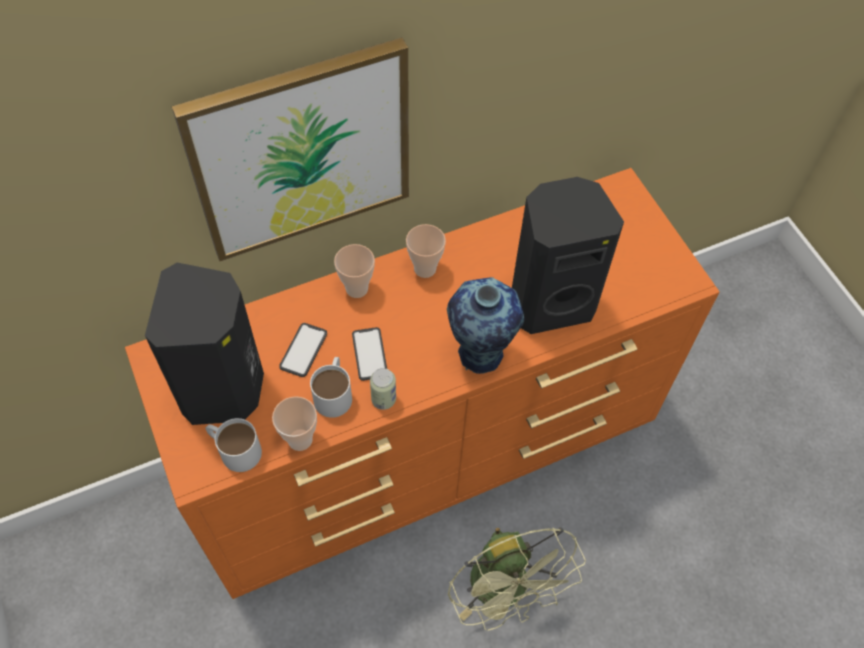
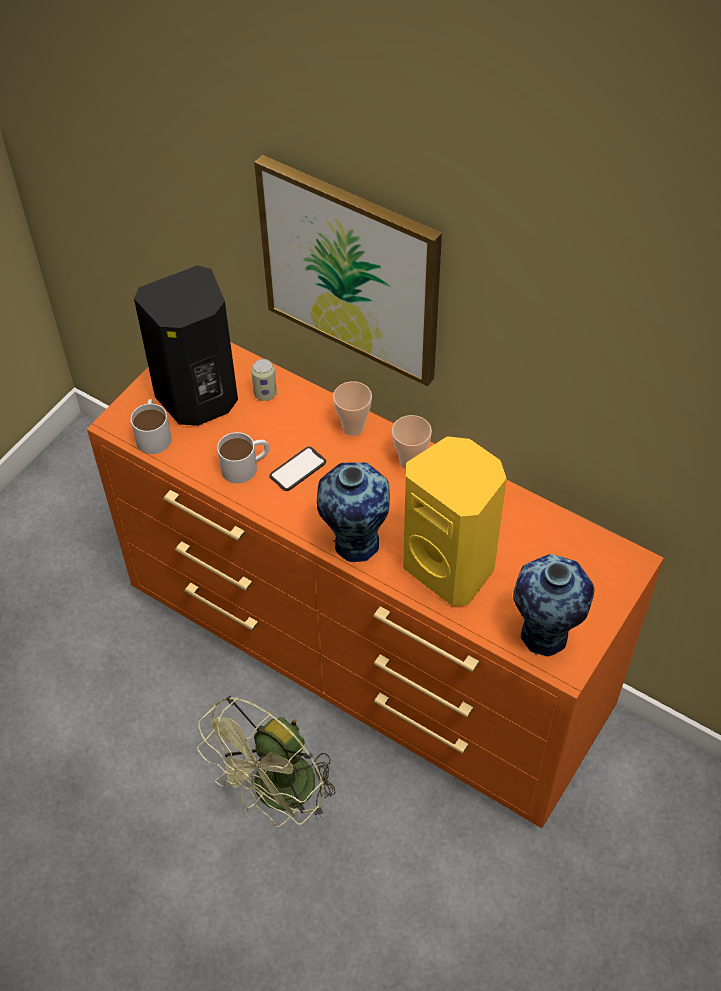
camera: 60 degrees right, 5 degrees down
cup [272,396,317,451] -> none
phone [279,323,327,377] -> none
can [370,368,396,410] -> can moved to [251,359,277,401]
black speaker [512,177,624,334] -> yellow speaker [403,436,507,606]
none -> vase [513,554,595,656]

